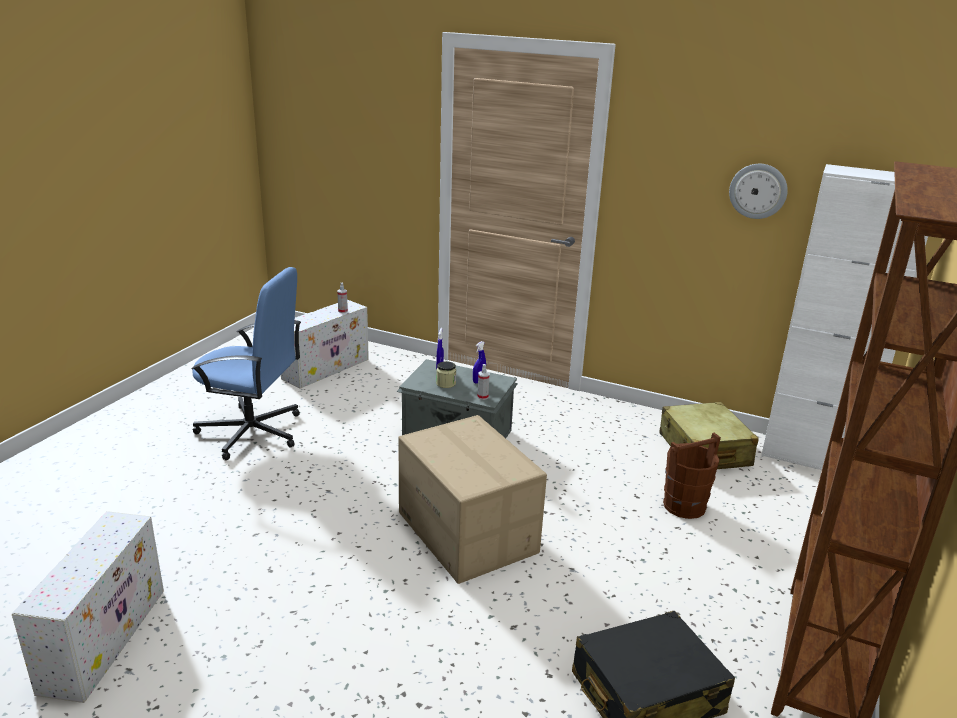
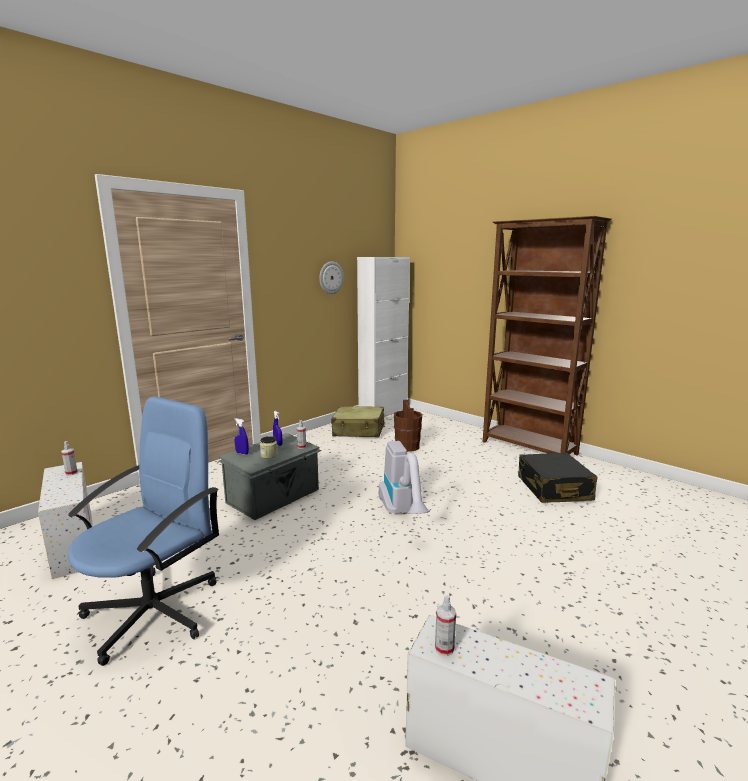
camera: 70 degrees left, 10 degrees down
cardboard box [398,415,547,584] -> vacuum cleaner [379,441,430,514]
none -> spray bottle [435,595,456,656]

